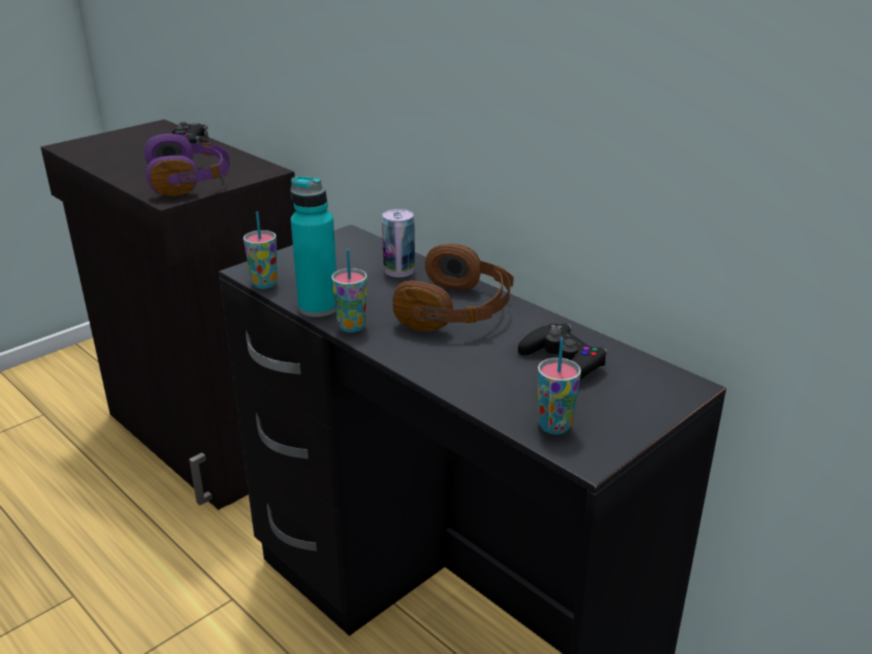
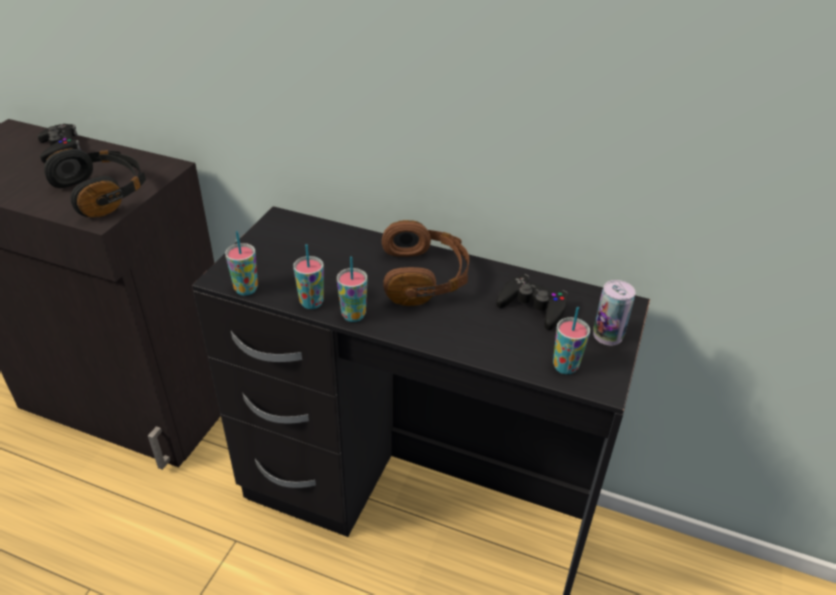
camera: 25 degrees left, 10 degrees up
purple headphones [144,134,230,196] -> black headphones [44,148,146,217]
turquoise bottle [291,176,337,317] -> cup [293,244,324,309]
can [382,209,415,277] -> can moved to [593,280,635,346]

